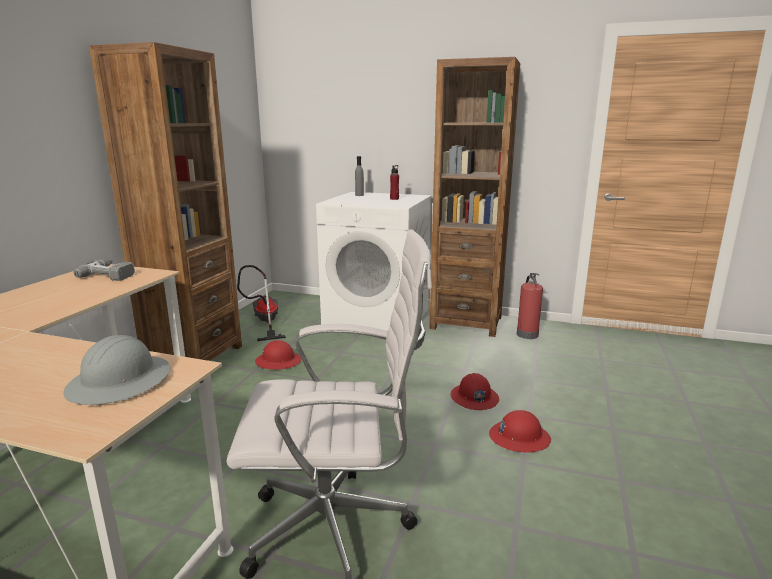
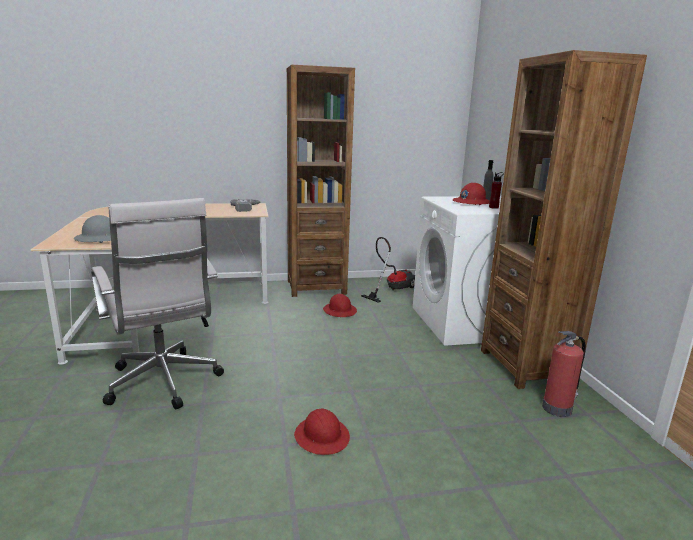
camera: 60 degrees right, 0 degrees up
red hard hat [450,373,499,410] -> red hard hat moved to [453,183,490,205]

